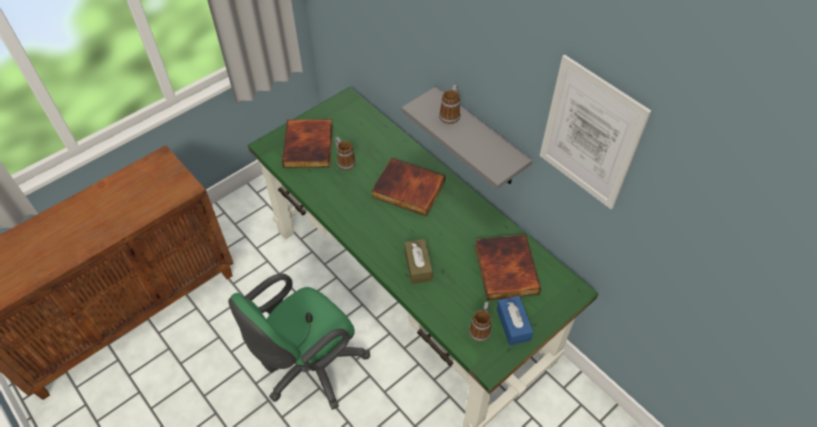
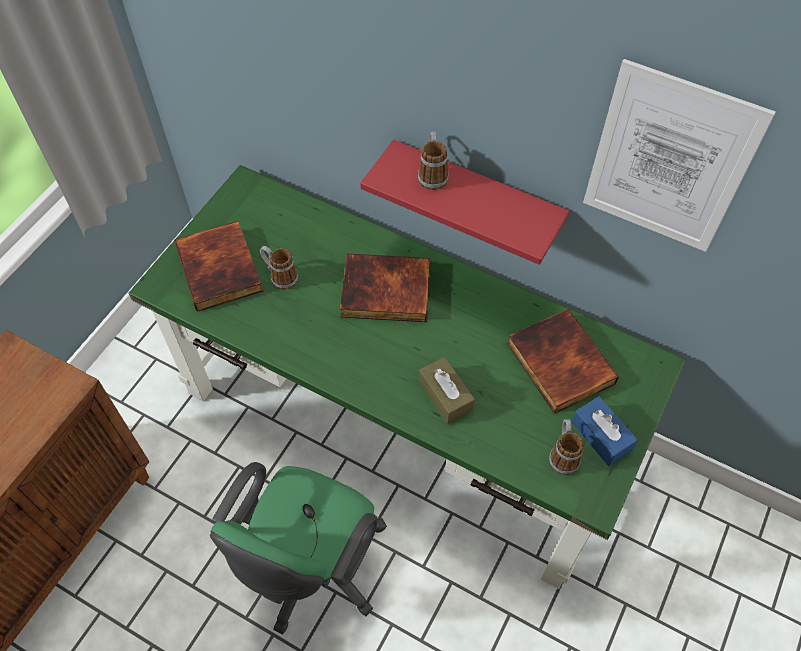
camera: 20 degrees left, 5 degrees up
grey shelf [402,87,532,189] -> red shelf [360,140,569,265]

